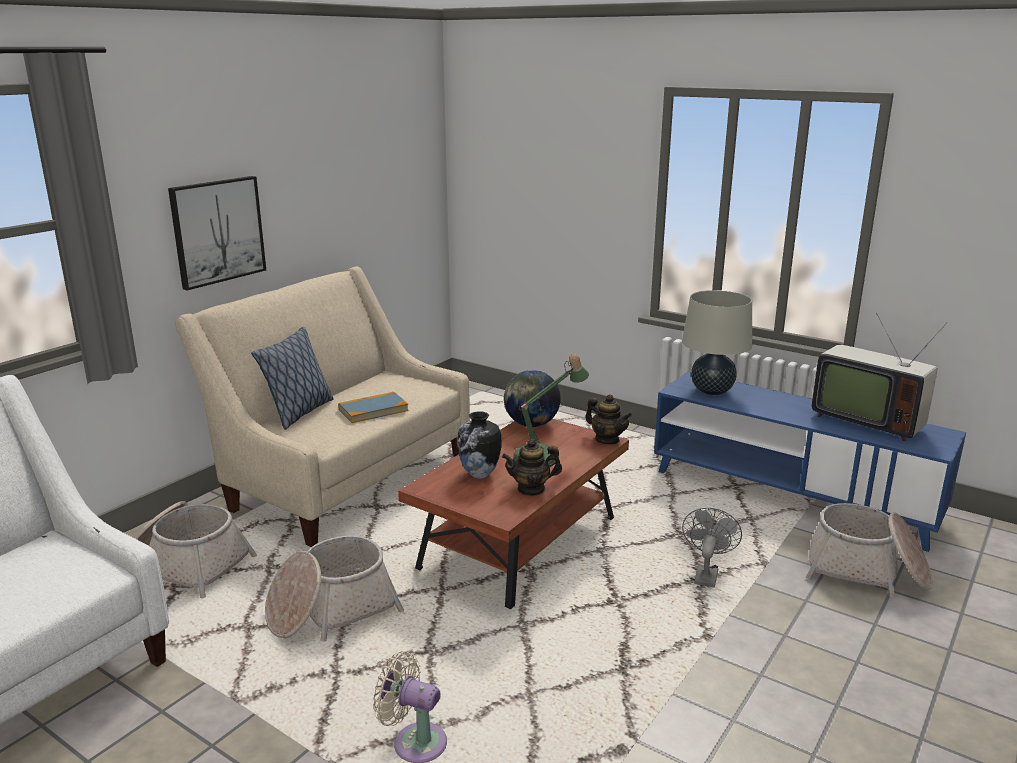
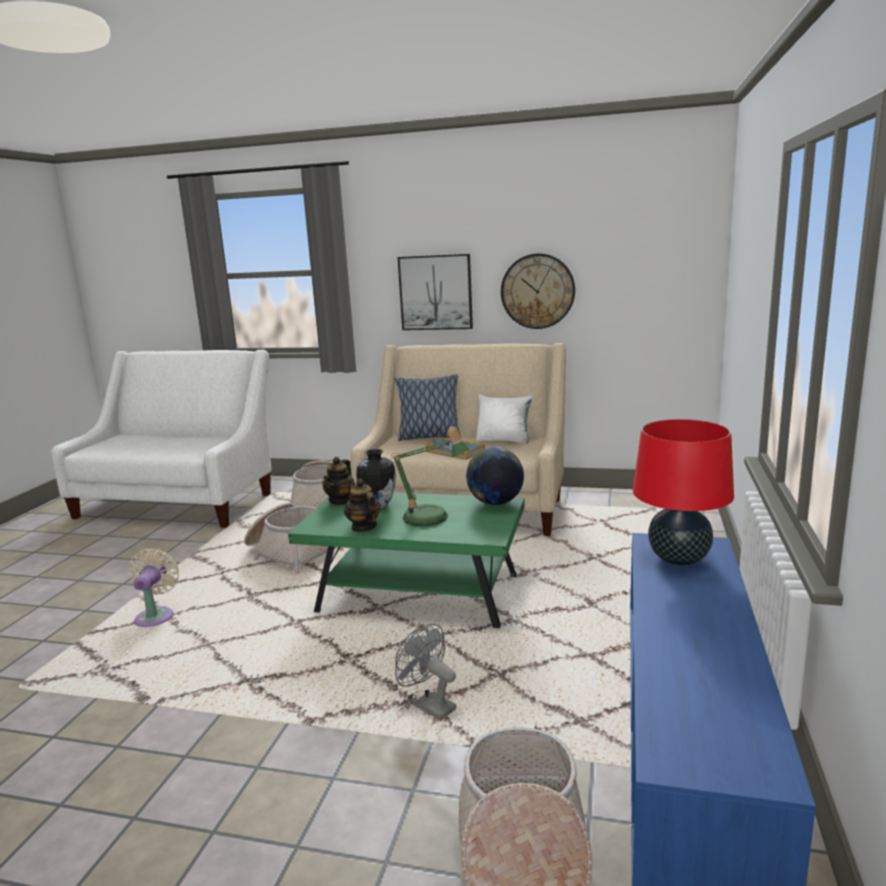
camera: 70 degrees right, 5 degrees down
brown coffee table [398,419,629,609] -> green coffee table [288,492,525,628]
teapot [585,394,632,444] -> teapot moved to [322,457,355,505]
beige table lamp [682,290,752,395] -> red table lamp [633,419,734,566]
grey fan [682,508,742,587] -> grey fan turned 135 degrees counterclockwise [395,624,457,720]
television [812,313,948,441] -> none
none -> white pillow [476,395,532,444]
none -> wall clock [501,253,575,329]

